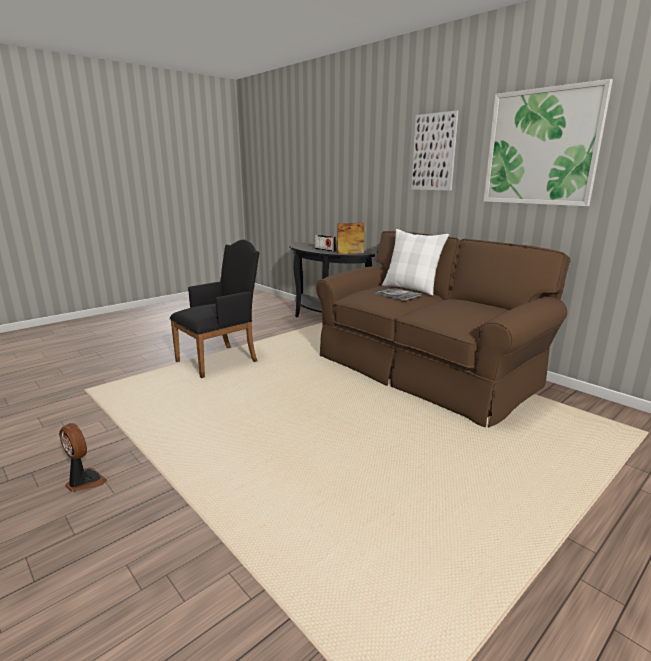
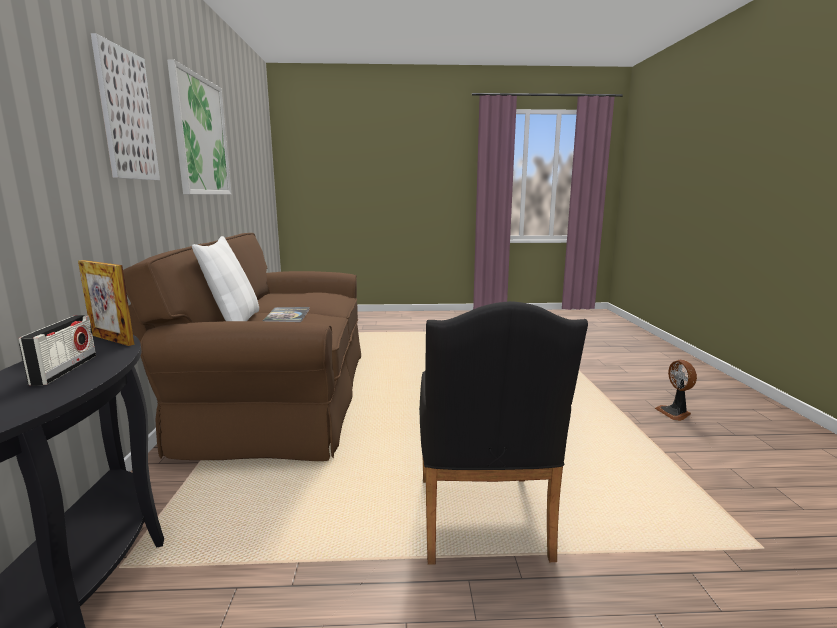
camera: 140 degrees left, 5 degrees down
black armchair [170,240,259,378] -> black armchair turned 90 degrees counterclockwise [419,301,588,565]

